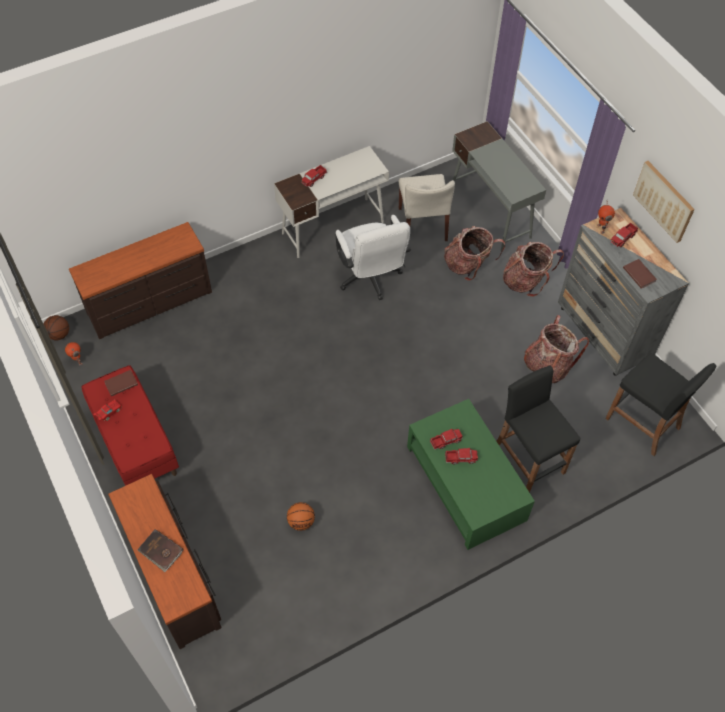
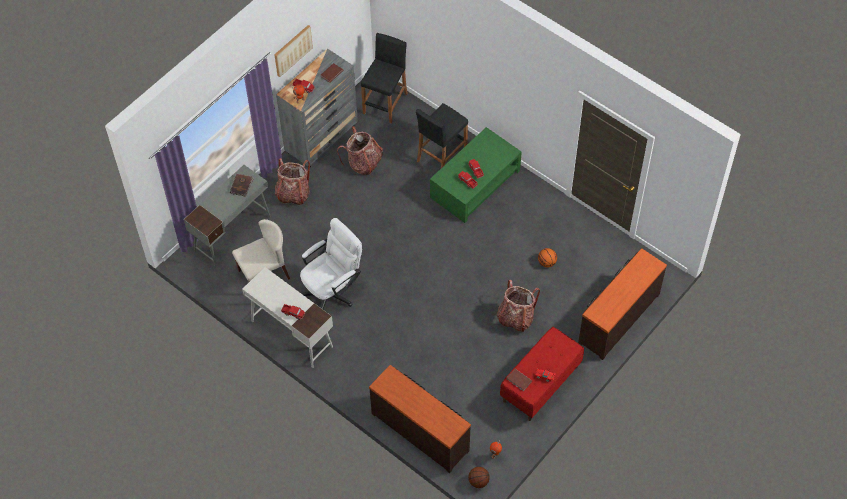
camera: 110 degrees left, 0 degrees up
brown book [138,529,184,572] -> brown book moved to [230,174,254,197]
backpack [444,226,505,281] -> backpack moved to [497,280,540,332]

